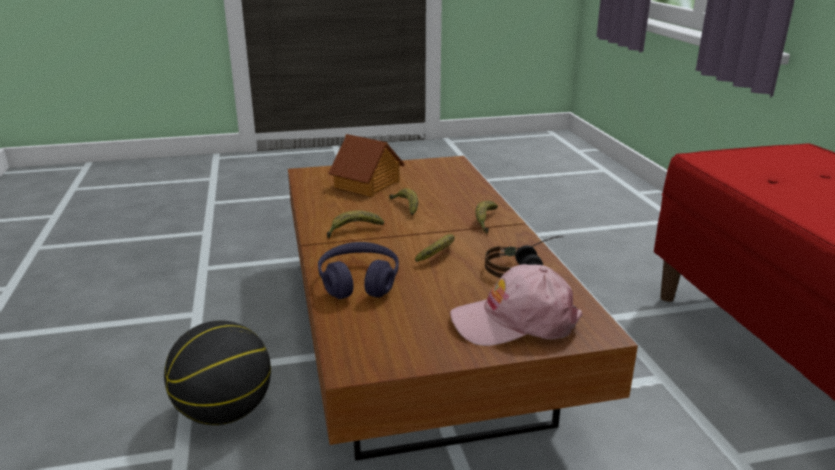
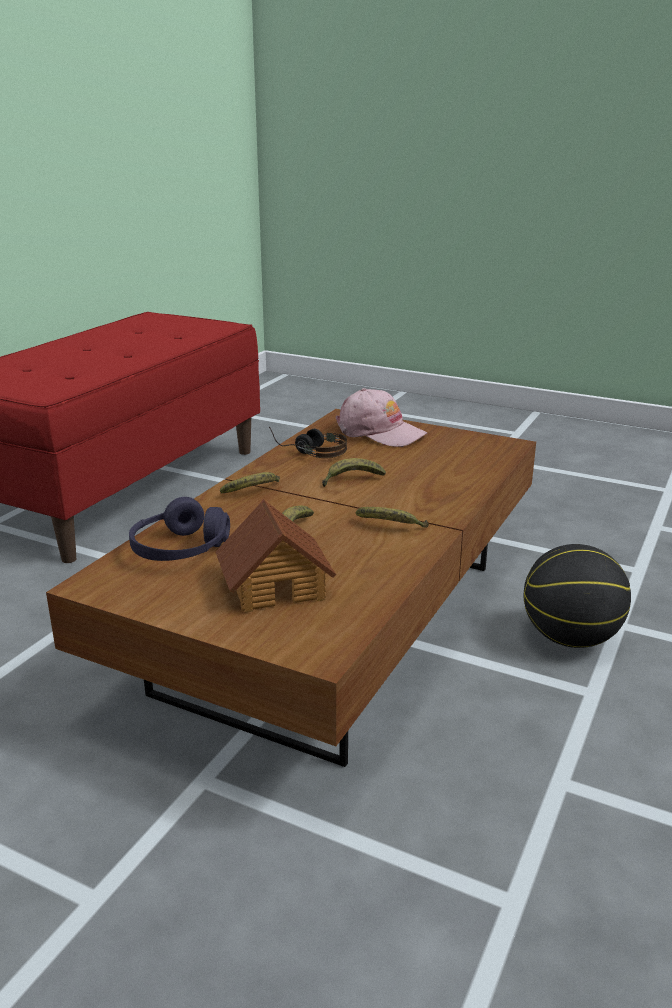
camera: 140 degrees left, 0 degrees up
purple headphones [318,242,399,299] -> purple headphones moved to [129,497,230,561]

